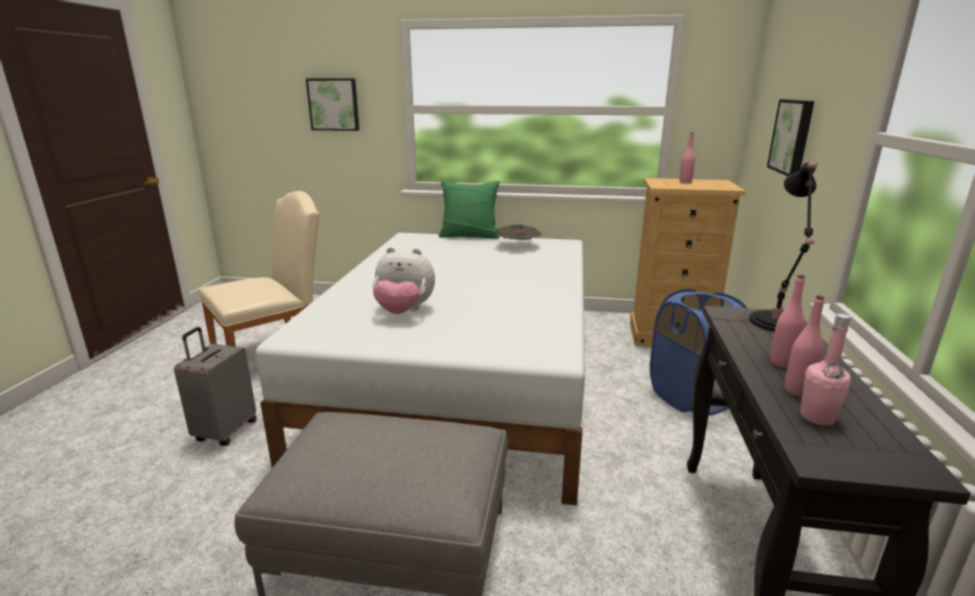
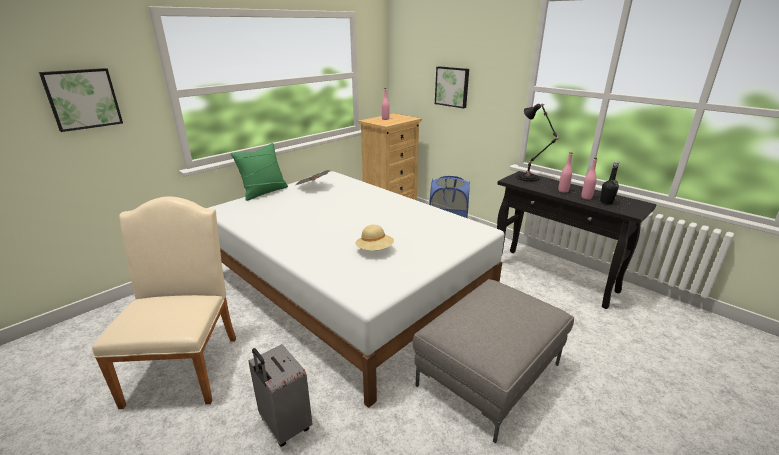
camera: 55 degrees left, 5 degrees up
plush toy [373,247,435,314] -> beige hat [355,225,394,251]
pink bottle [800,314,851,425] -> black bottle [600,161,619,205]

